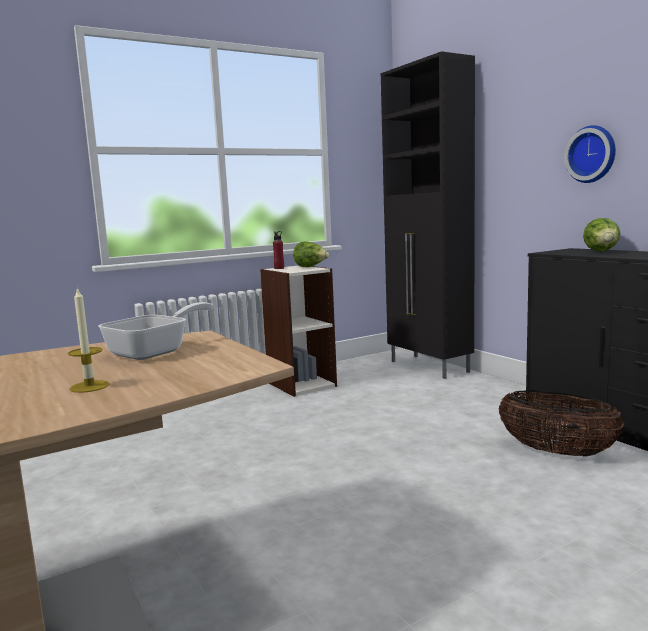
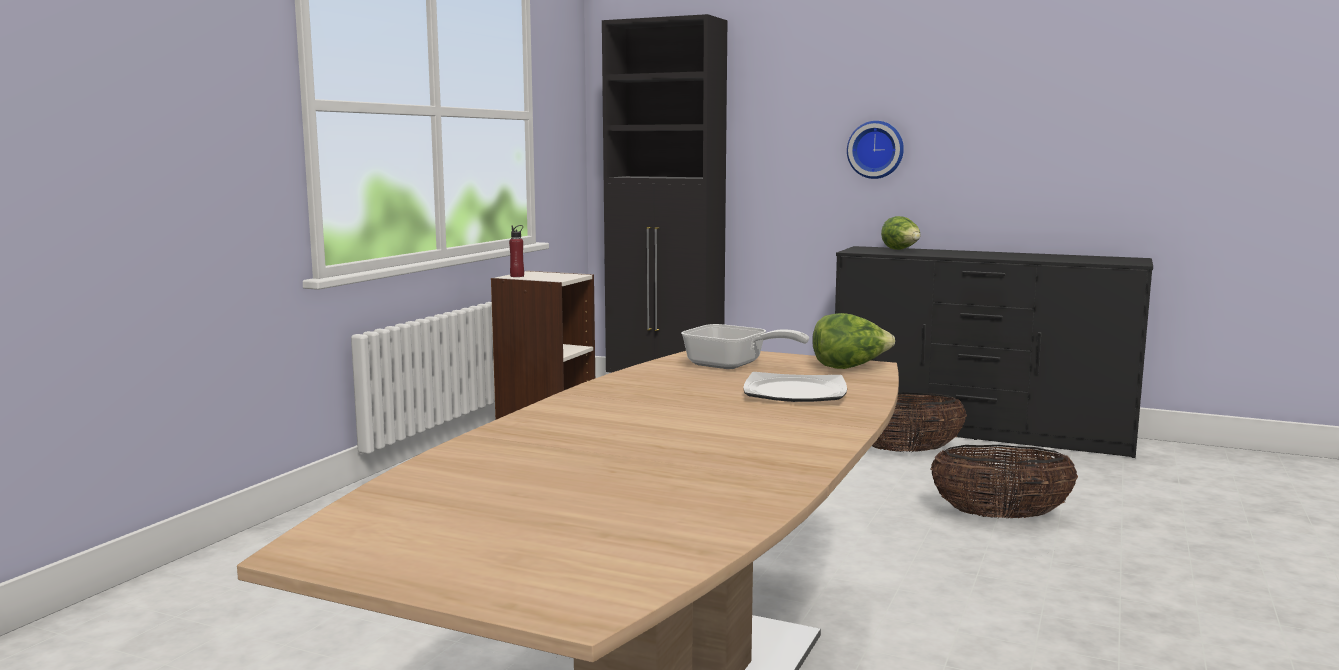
camera: 35 degrees left, 0 degrees up
candle [68,287,110,393] -> plate [743,372,847,402]
frying pan [98,302,213,360] -> frying pan turned 120 degrees clockwise [681,324,809,369]
lettuce [293,241,329,267] -> lettuce moved to [812,313,895,369]
none -> basket [931,445,1078,519]

